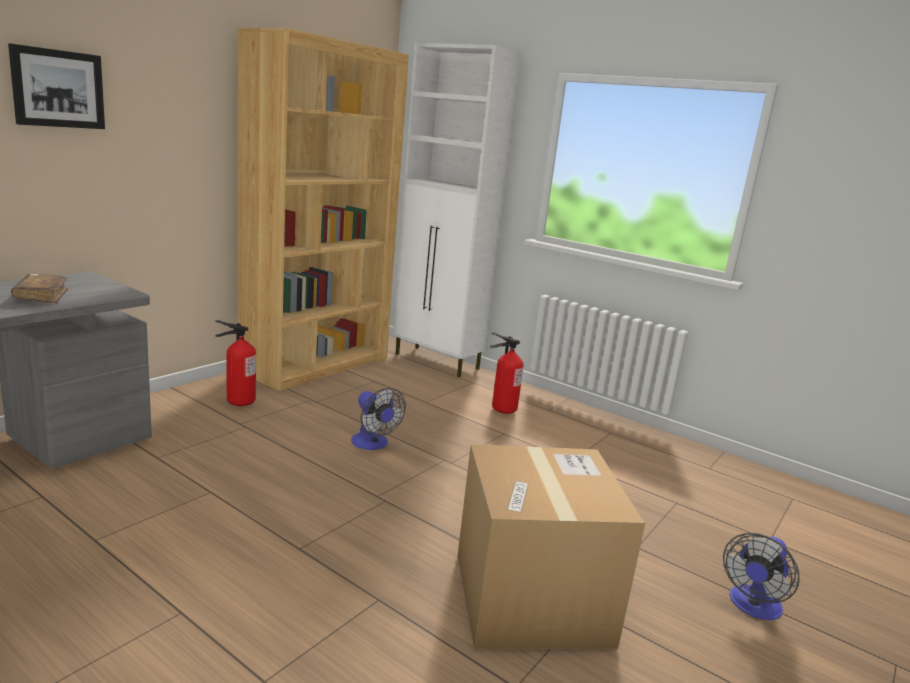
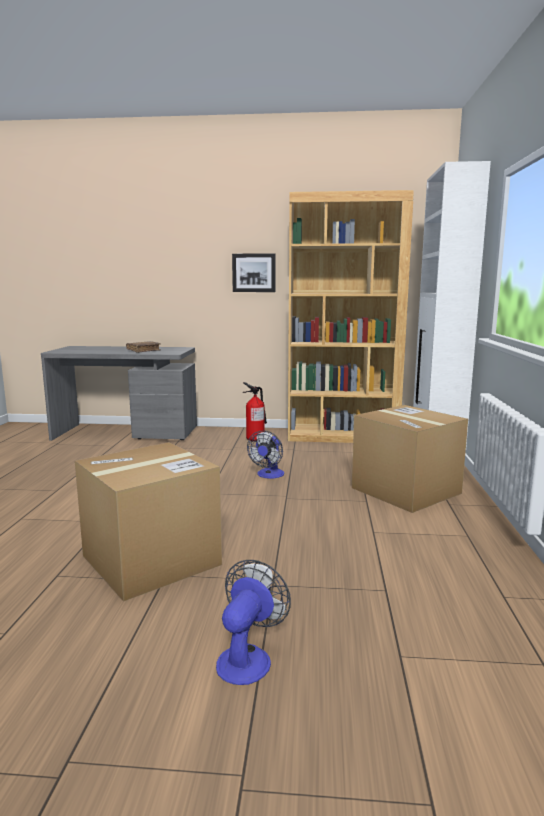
camera: 60 degrees right, 5 degrees down
picture [8,43,105,129] -> picture moved to [232,253,275,292]
fire extinguisher [490,332,524,414] -> cardboard box [352,405,468,513]
fan [723,533,799,620] -> fan turned 105 degrees clockwise [216,560,291,685]

